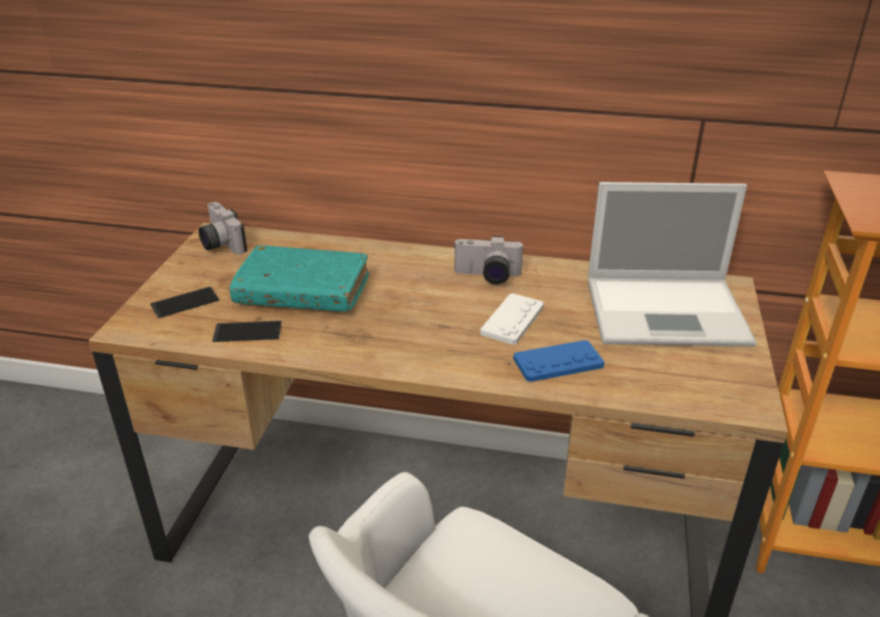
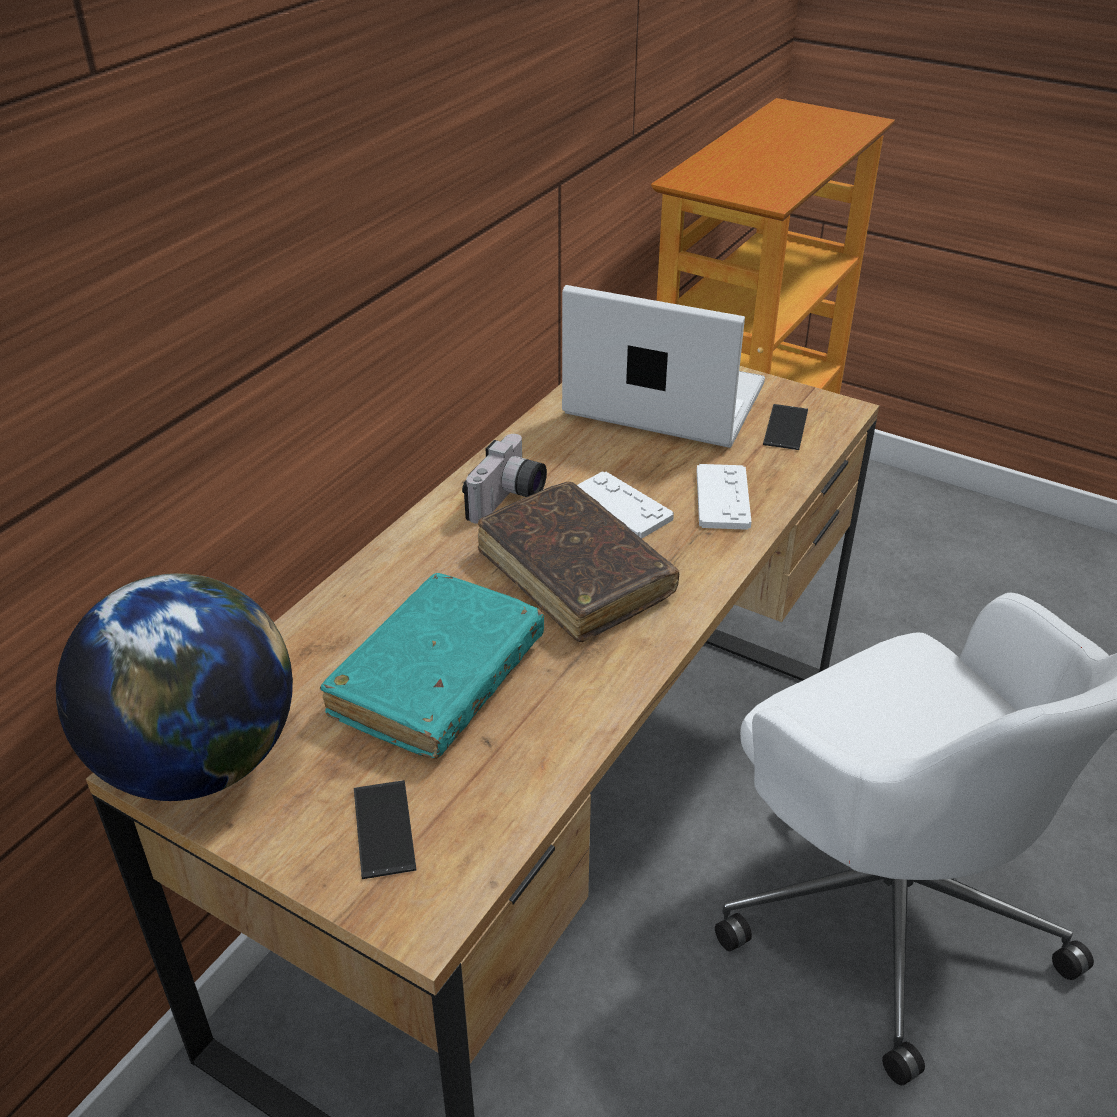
camera: 70 degrees left, 5 degrees up
camera [199,202,247,254] -> globe [56,573,293,801]
phone [212,321,282,342] -> phone moved to [763,404,808,450]
blue game controller [513,340,604,382] -> white game controller [697,464,751,530]
laptop [588,182,756,347] -> laptop turned 90 degrees counterclockwise [562,285,765,448]
none -> brown book [478,482,679,642]

